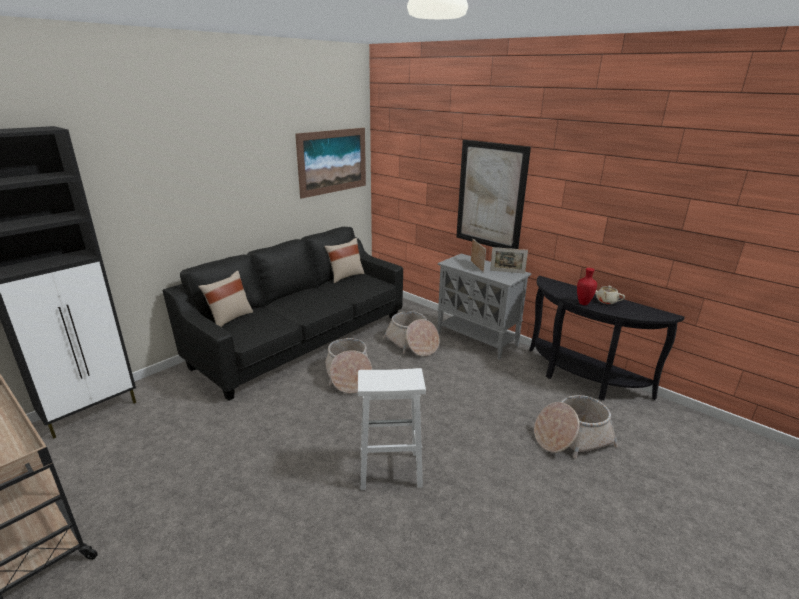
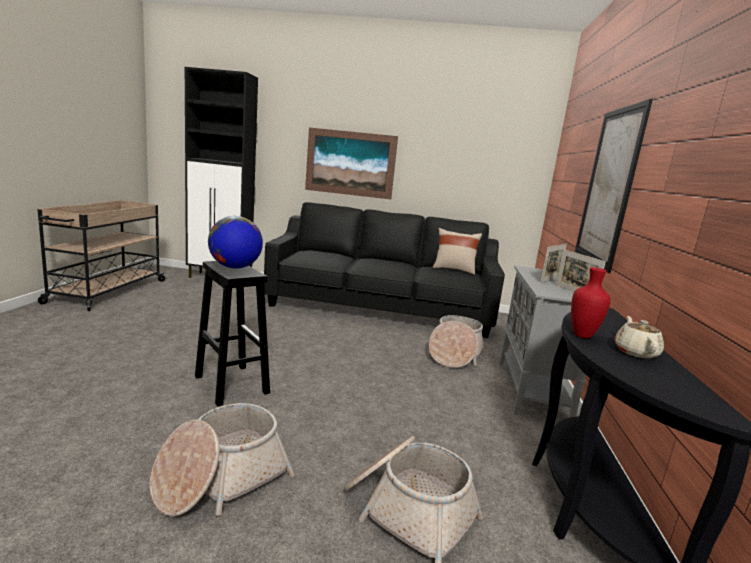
camera: 55 degrees right, 10 degrees down
beige pillow [198,270,253,327] -> none
picture [295,128,366,199] -> picture moved to [305,128,398,199]
basket [325,338,372,393] -> basket moved to [150,403,295,516]
white stool [358,368,426,490] -> black stool [195,261,270,407]
none -> globe [208,216,263,269]

